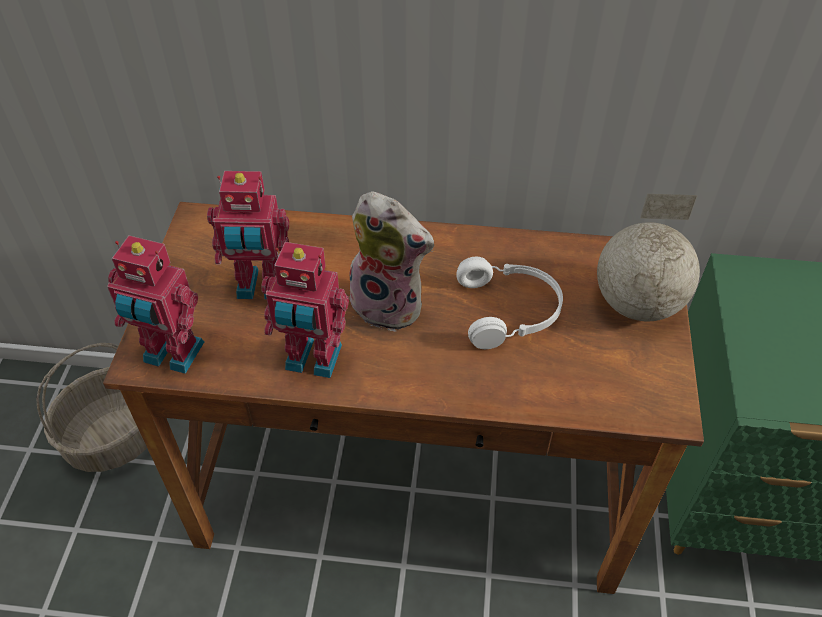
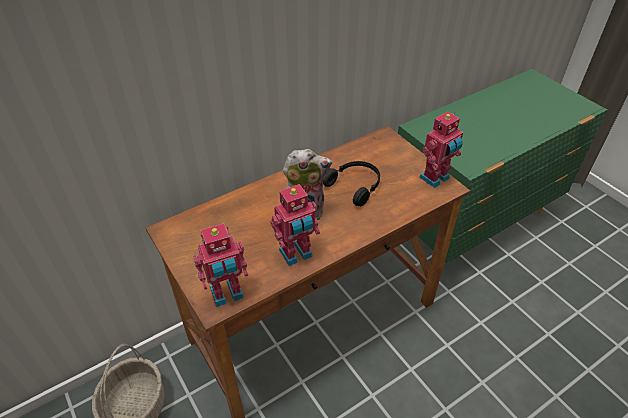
camera: 40 degrees left, 5 degrees down
toy robot [207,171,289,300] -> toy robot moved to [419,112,463,188]
white headphones [456,257,563,349] -> black headphones [323,161,380,207]
globe [597,194,700,321] -> none

